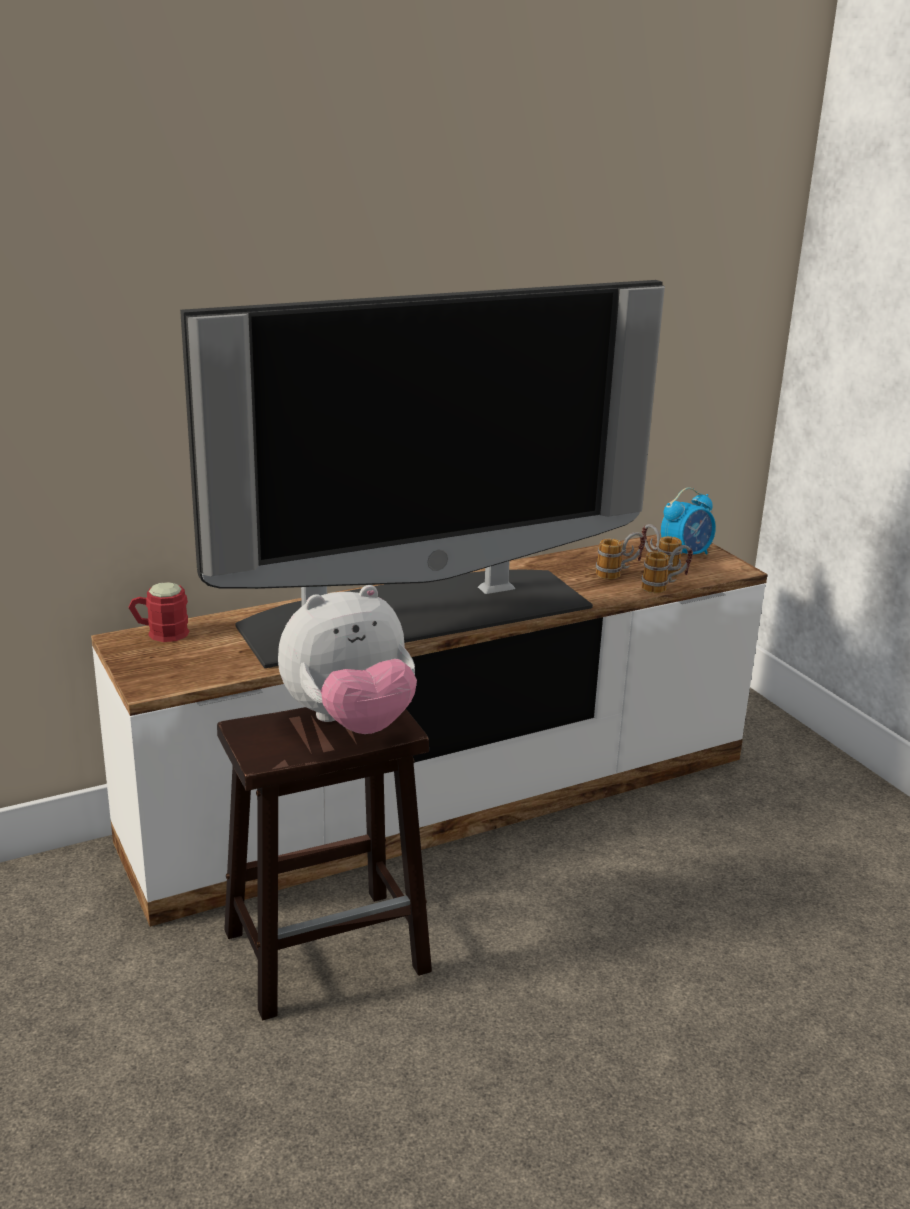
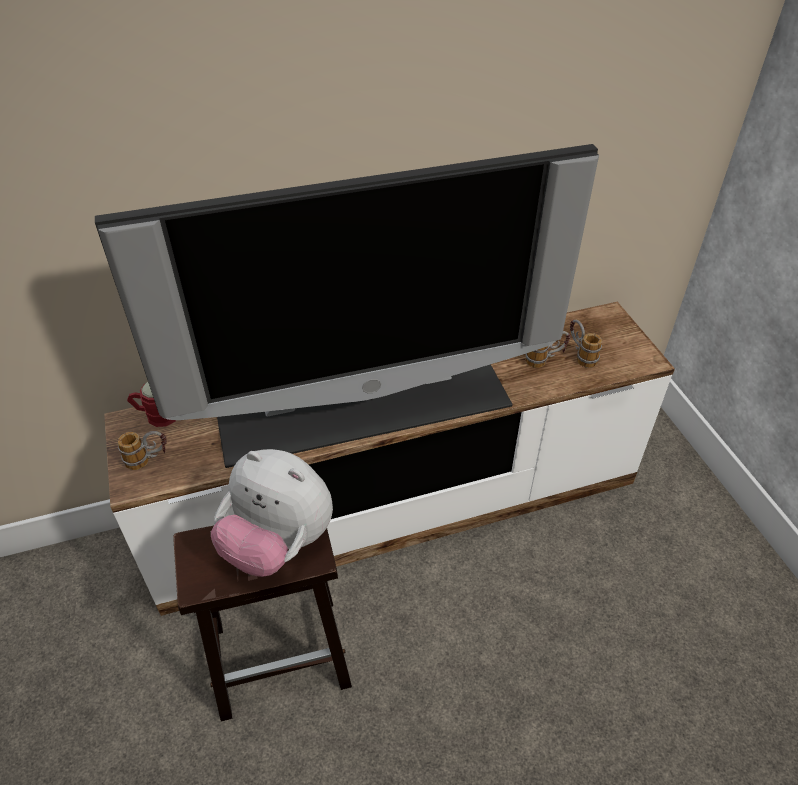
camera: 10 degrees right, 20 degrees up
plush toy [278,585,417,734] -> plush toy turned 45 degrees clockwise [211,449,333,577]
mug [641,545,693,593] -> mug moved to [118,431,167,470]
alarm clock [661,487,716,555] -> none

